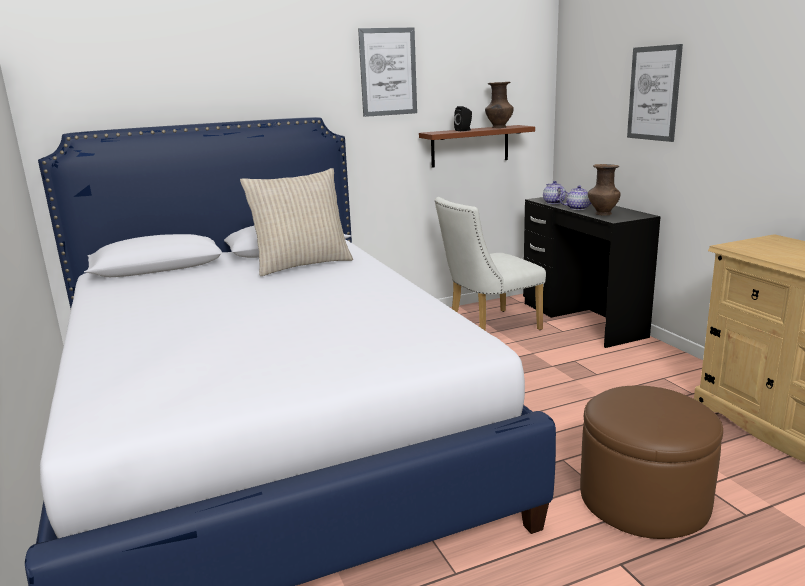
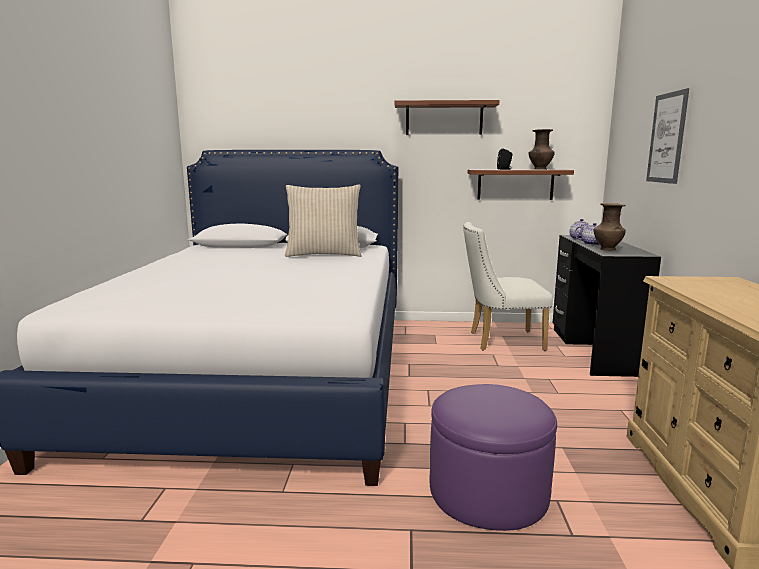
camera: 25 degrees right, 5 degrees down
picture [358,28,417,117] -> brown shelf [394,100,499,135]
brown ottoman [580,385,723,539] -> purple ottoman [430,384,557,531]

